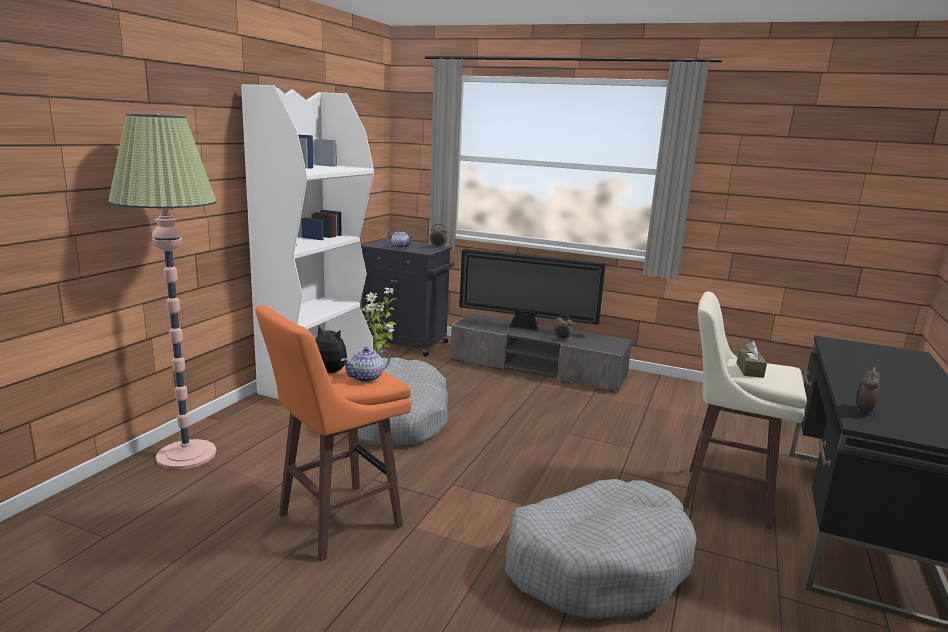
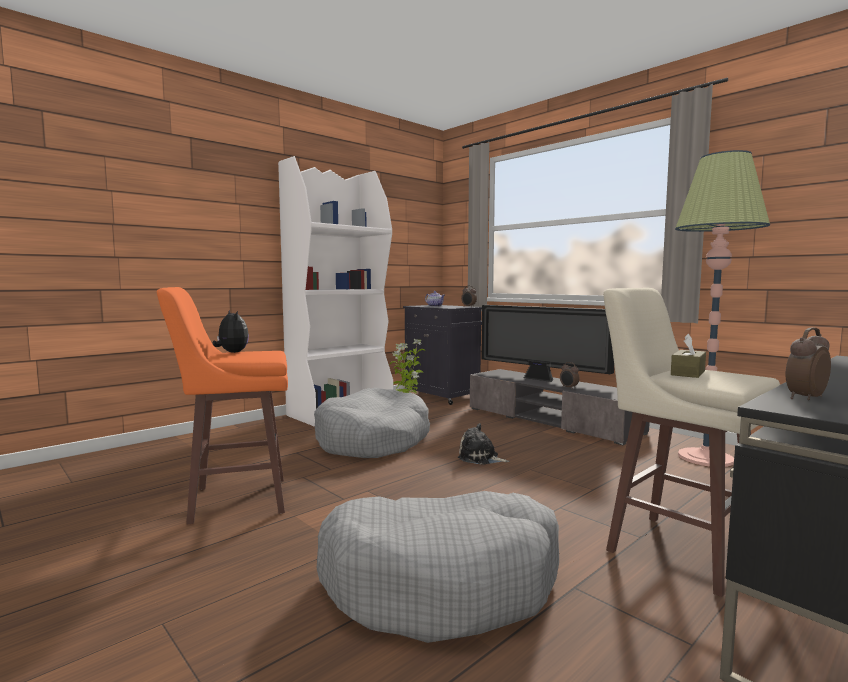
camera: 25 degrees right, 10 degrees down
floor lamp [108,114,217,470] -> floor lamp moved to [675,150,770,467]
teapot [341,347,390,382] -> none
none -> plush toy [458,423,509,465]

